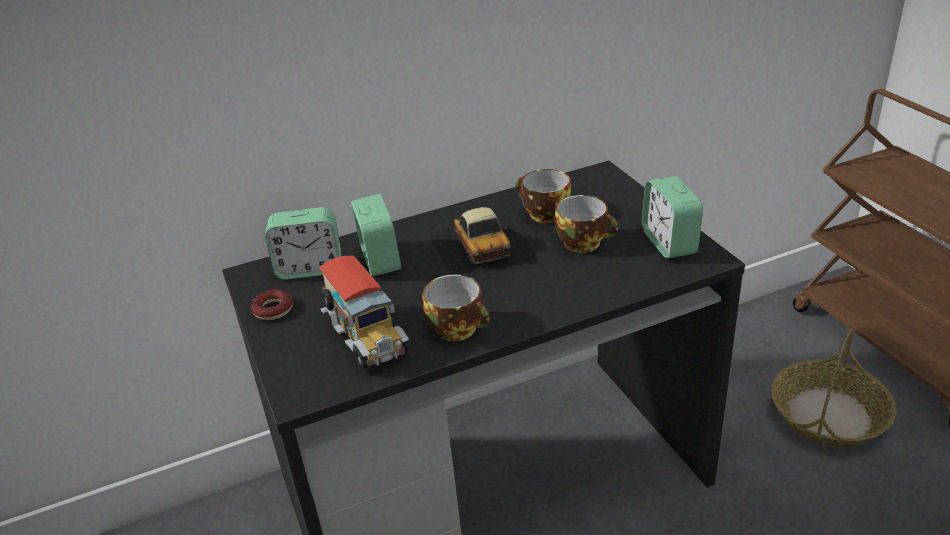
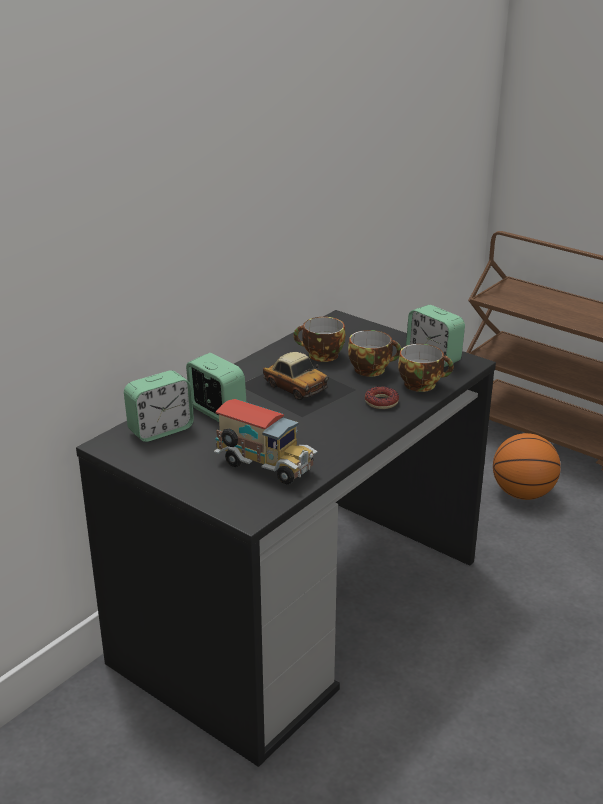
camera: 30 degrees left, 5 degrees down
donut [251,289,293,320] -> donut moved to [365,386,399,409]
cup [423,274,490,341] -> cup moved to [398,344,454,392]
basket [771,328,897,448] -> basketball [493,433,561,500]

